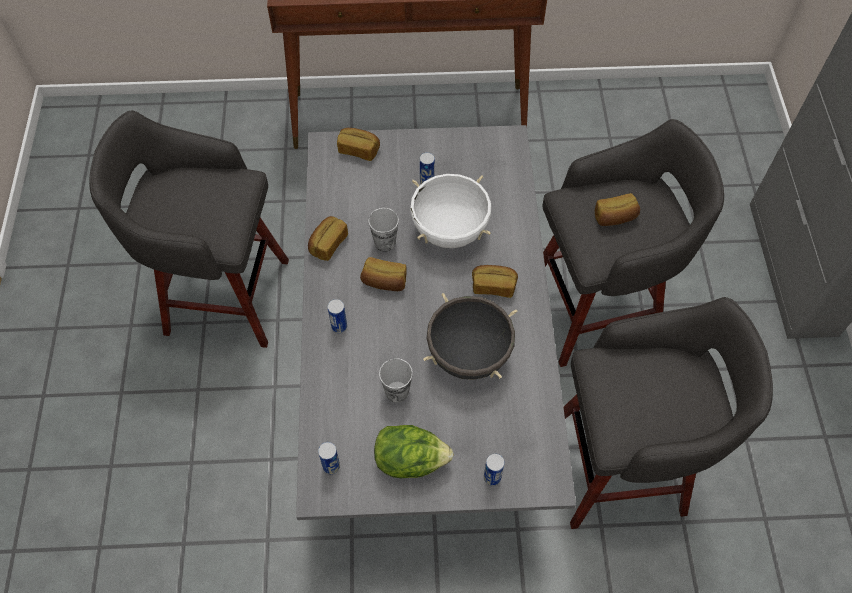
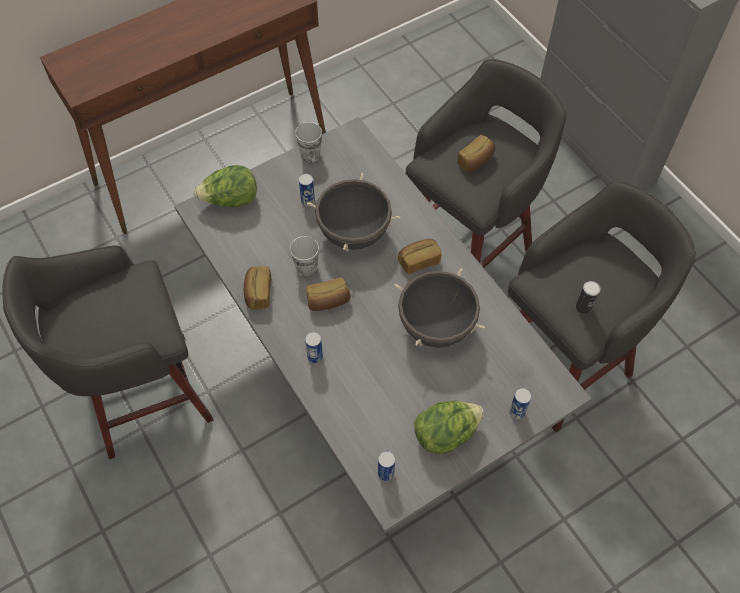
camera: 30 degrees left, 0 degrees up
bread [337,128,380,161] -> lettuce [194,165,257,208]
cup [379,358,413,403] -> cup moved to [295,122,322,163]
white cooking pot [410,174,491,248] -> black cooking pot [307,173,400,252]
none -> can [576,281,601,314]

